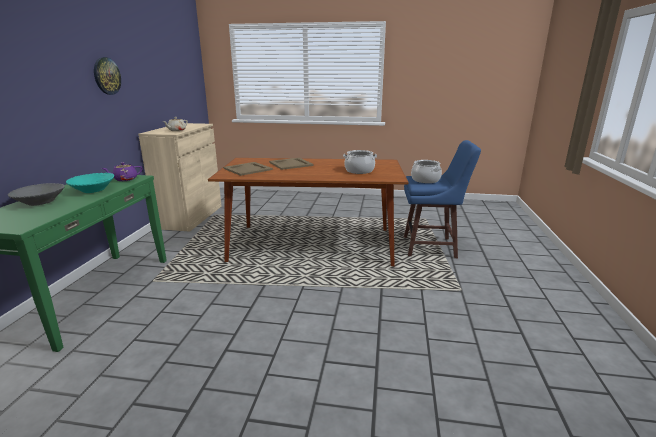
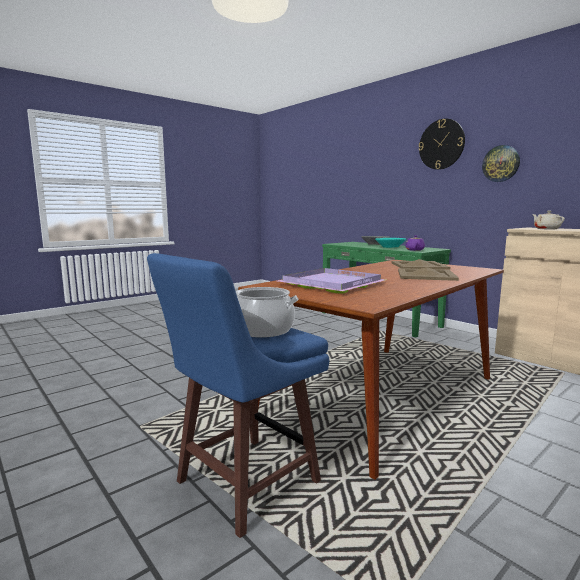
camera: 130 degrees right, 10 degrees down
cooking pot [343,150,377,174] -> purple tray [278,268,386,294]
none -> wall clock [419,118,465,170]

